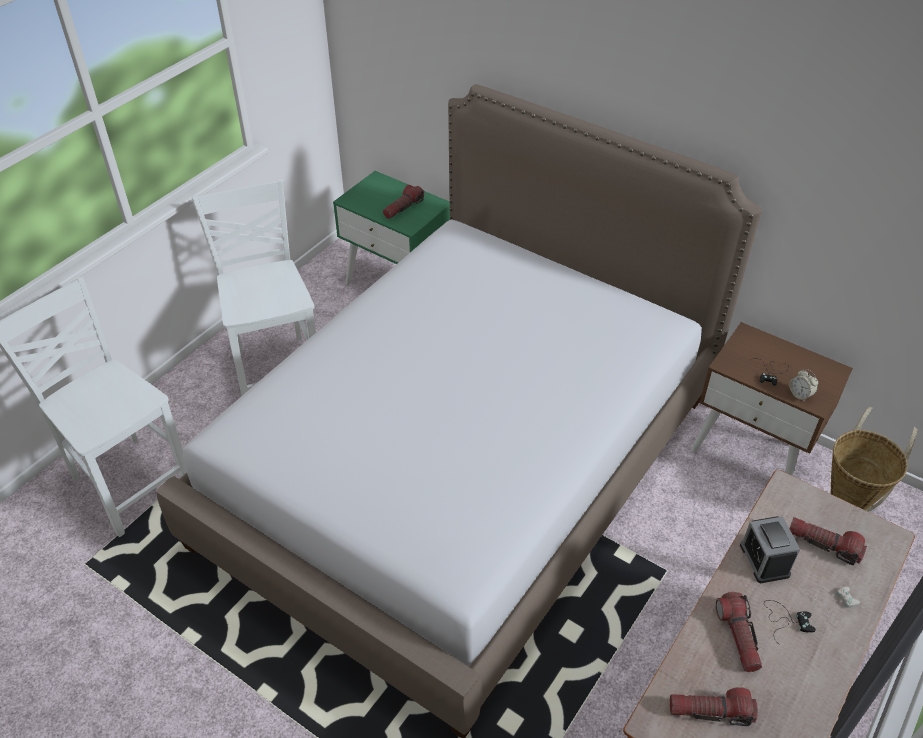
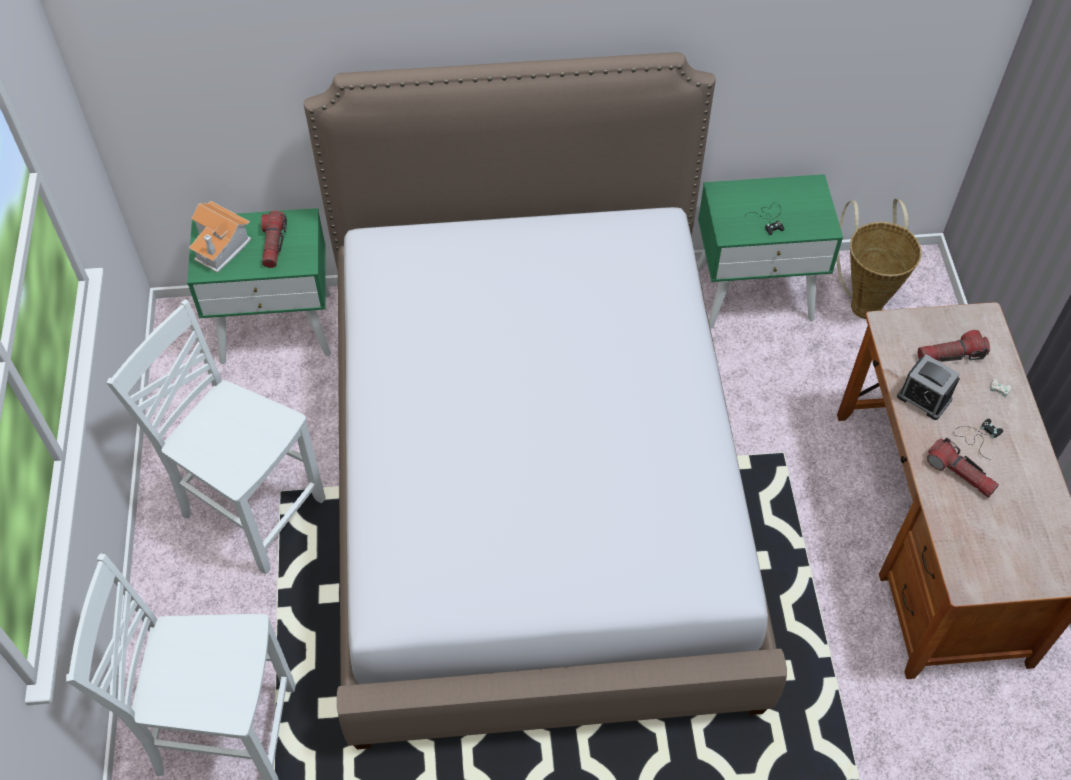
camera: 40 degrees left, 10 degrees up
flashlight [670,687,758,726] -> none
brown nightstand [691,322,853,476] -> green nightstand [697,174,843,328]
alarm clock [789,369,818,401] -> none
none -> toy house [189,201,251,273]

